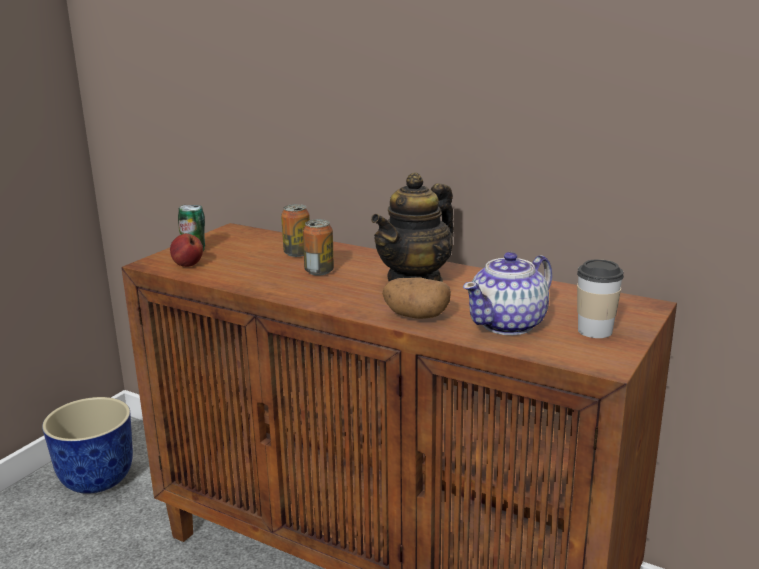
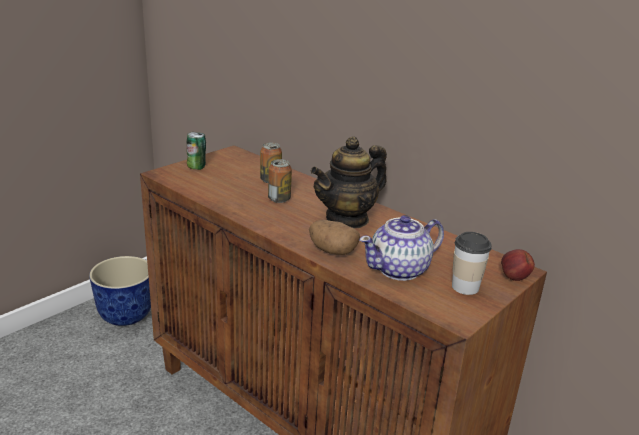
camera: 10 degrees right, 5 degrees up
apple [170,234,203,267] -> apple moved to [501,249,535,281]

